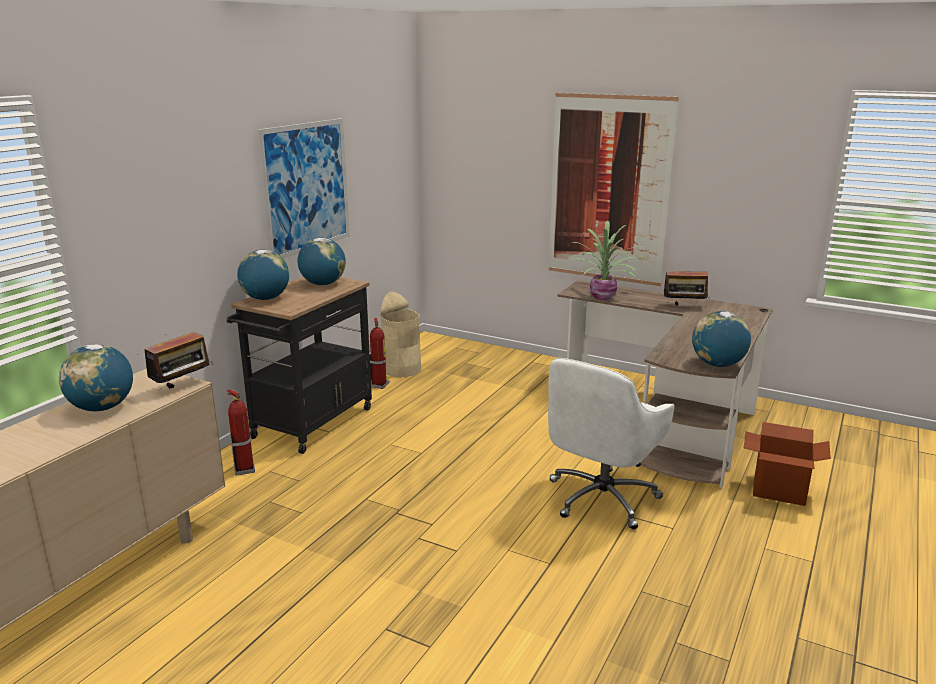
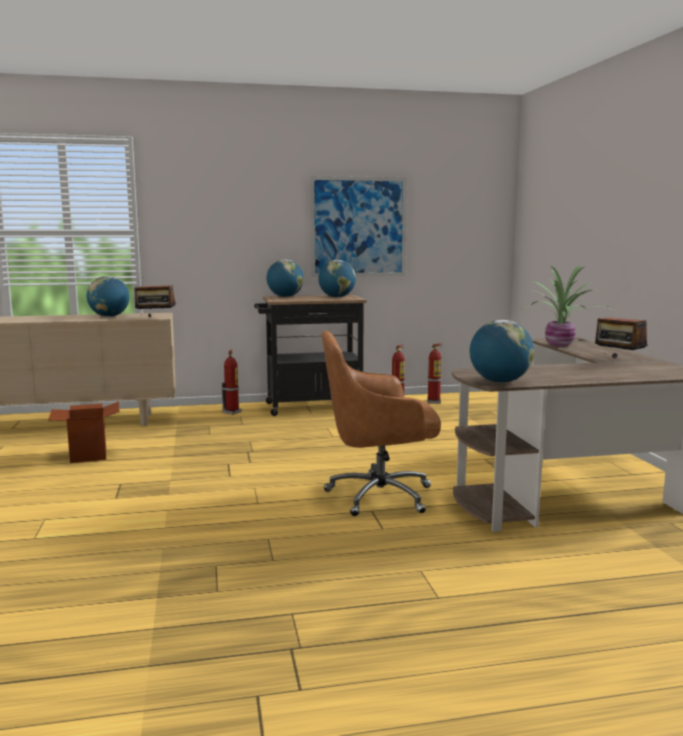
camera: 50 degrees right, 10 degrees down
beige trash can [381,291,421,377] -> fire extinguisher [427,343,443,404]
white office chair [548,358,675,529] -> brown office chair [322,330,441,516]
picture [549,93,679,286] -> none
cardboard box [744,422,831,506] -> cardboard box moved to [48,401,120,463]

